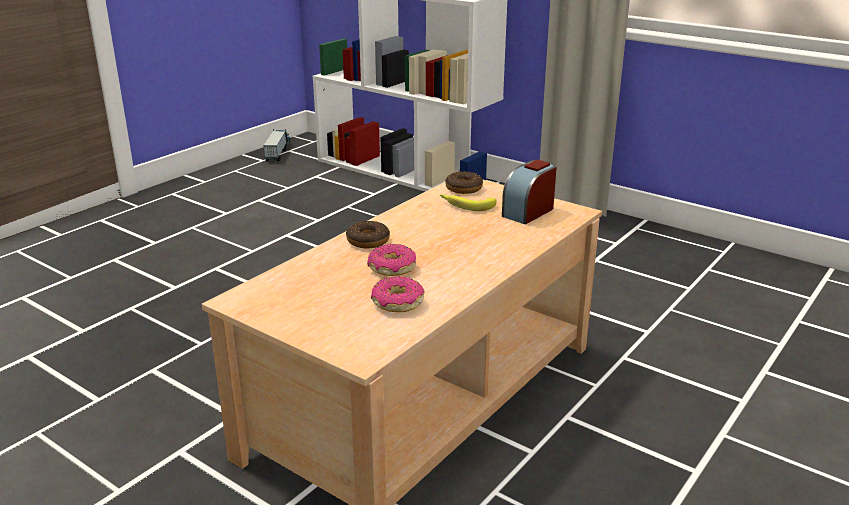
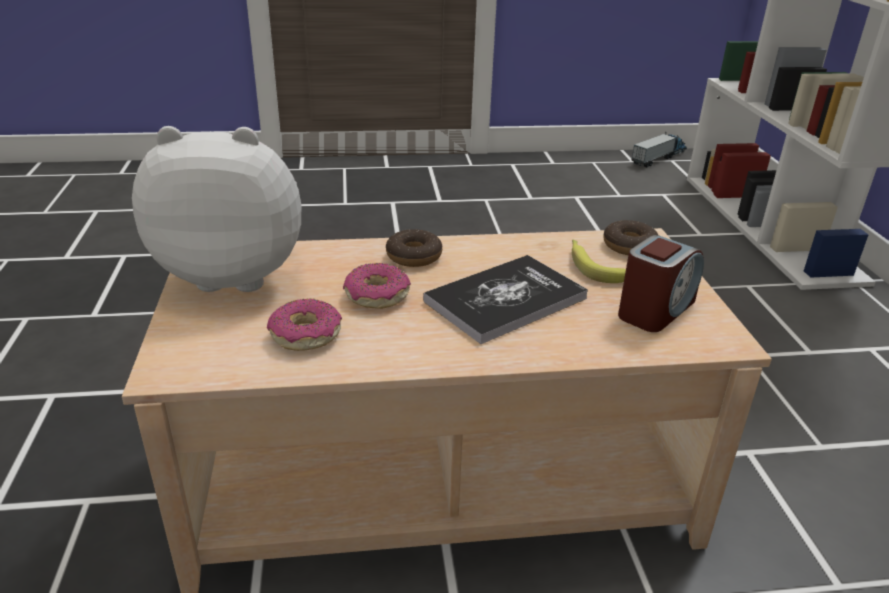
camera: 45 degrees right, 5 degrees up
alarm clock [502,160,557,224] -> alarm clock turned 135 degrees clockwise [618,235,704,332]
none -> plush toy [132,126,301,292]
none -> book [423,255,588,344]

